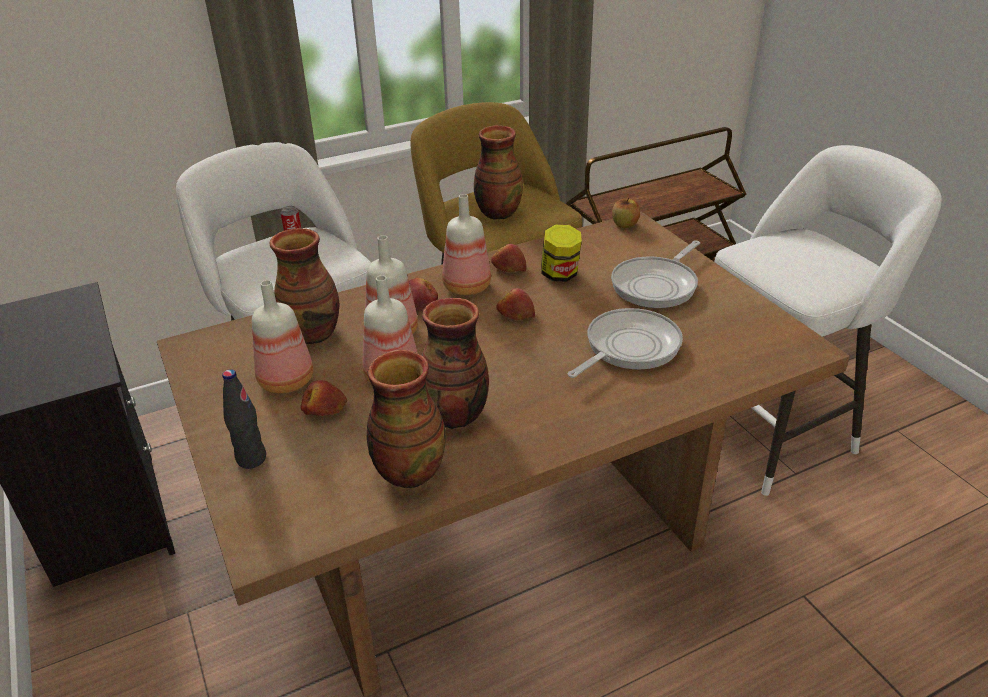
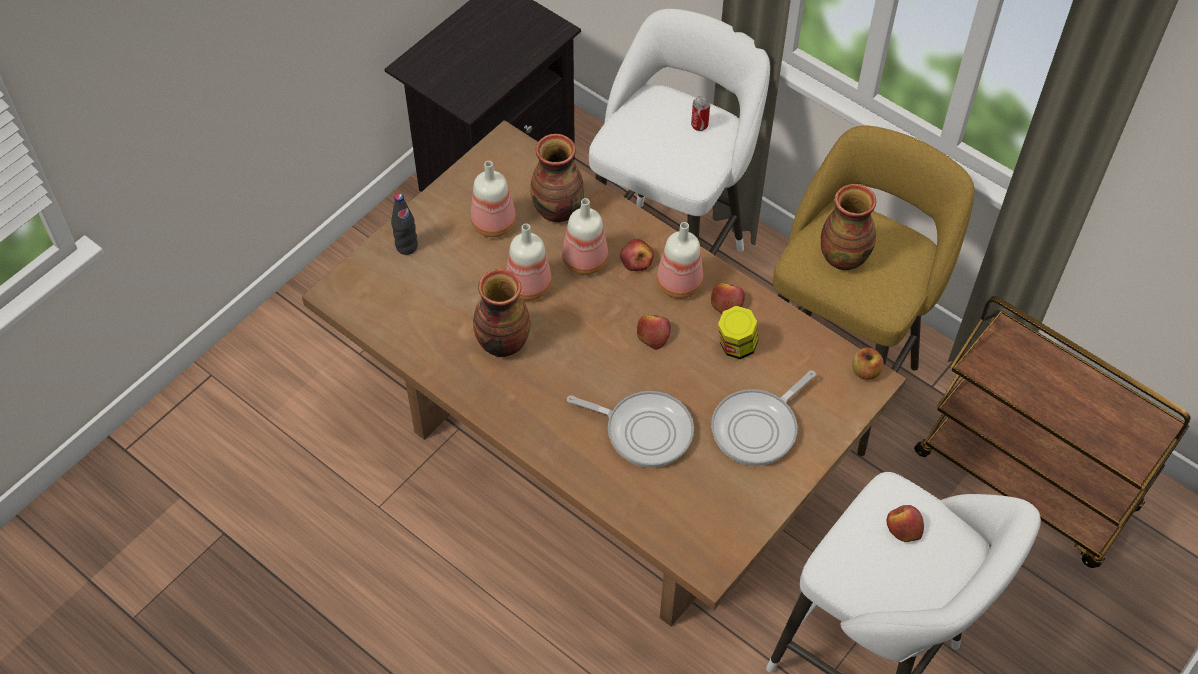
camera: 65 degrees right, 20 degrees up
apple [301,380,347,416] -> apple moved to [886,505,924,542]
vase [366,350,446,488] -> none
frying pan [611,241,700,308] -> frying pan turned 60 degrees counterclockwise [711,370,816,466]

